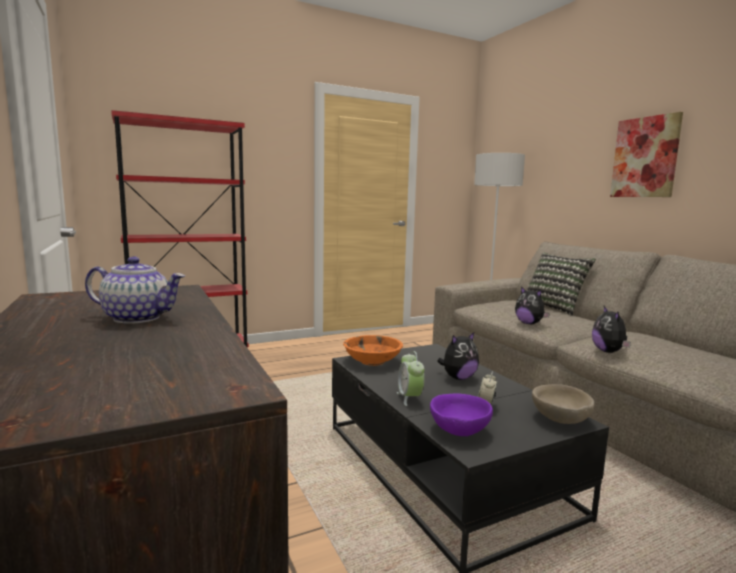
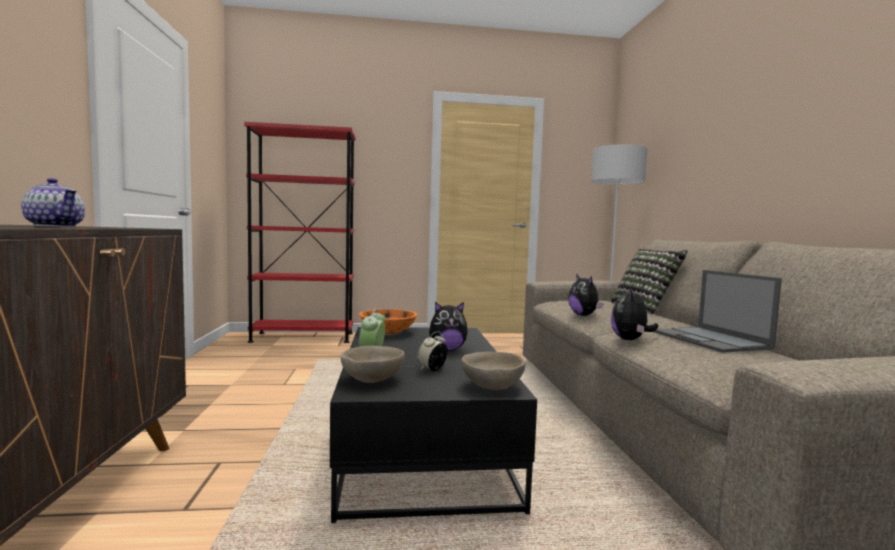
camera: 20 degrees right, 5 degrees down
purple bowl [430,393,493,436] -> beige bowl [341,346,405,383]
picture [610,112,683,197] -> none
none -> laptop [653,270,782,353]

